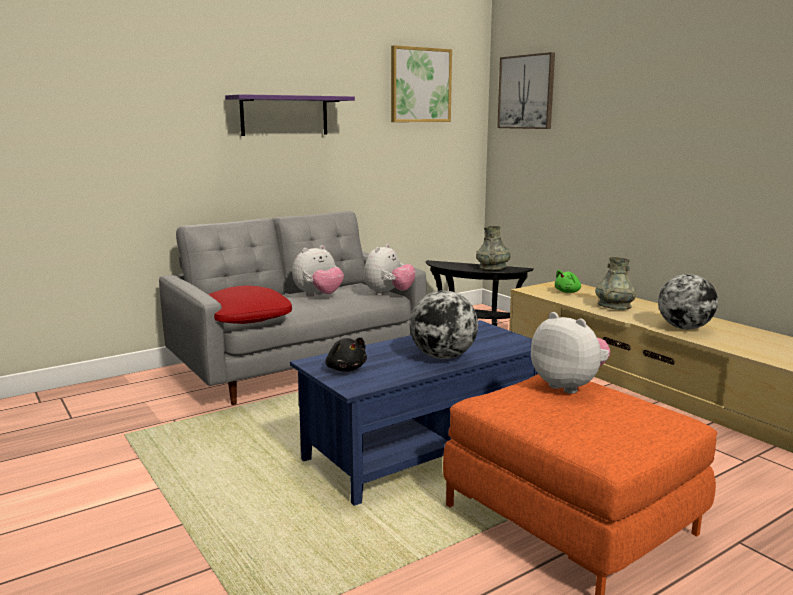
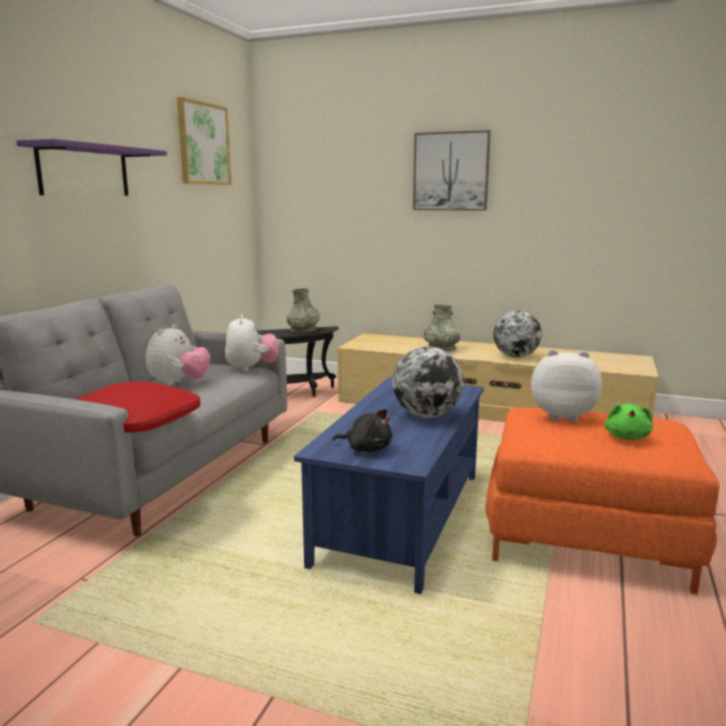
camera: 35 degrees left, 0 degrees up
picture [497,52,555,129] -> picture moved to [413,130,491,211]
green plush toy [555,270,581,293] -> green plush toy moved to [604,403,653,440]

